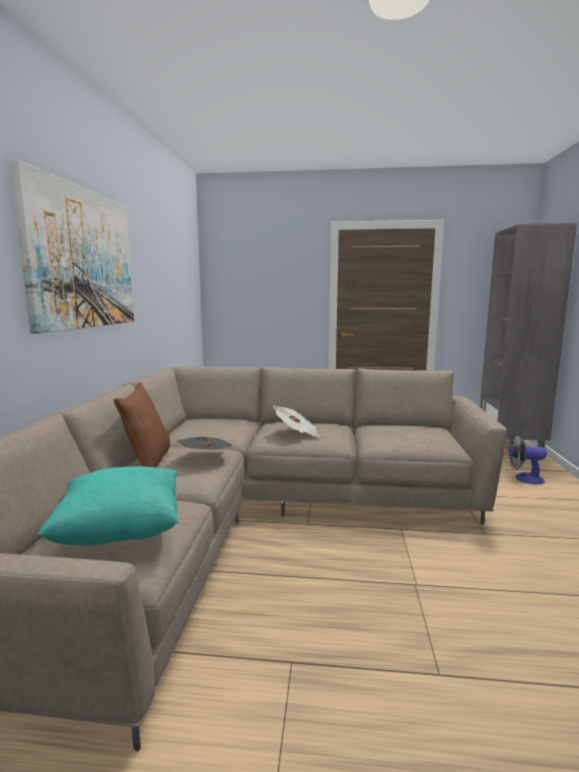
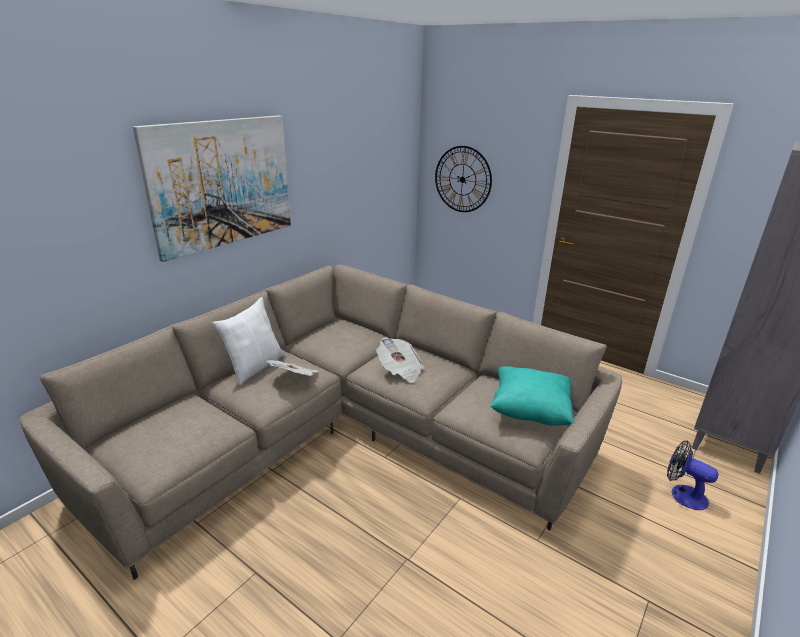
camera: 30 degrees right, 15 degrees up
turquoise pillow [37,466,179,545] -> turquoise pillow moved to [490,366,574,426]
brown pillow [113,382,170,467] -> white pillow [212,297,285,385]
none -> wall clock [435,146,492,212]

